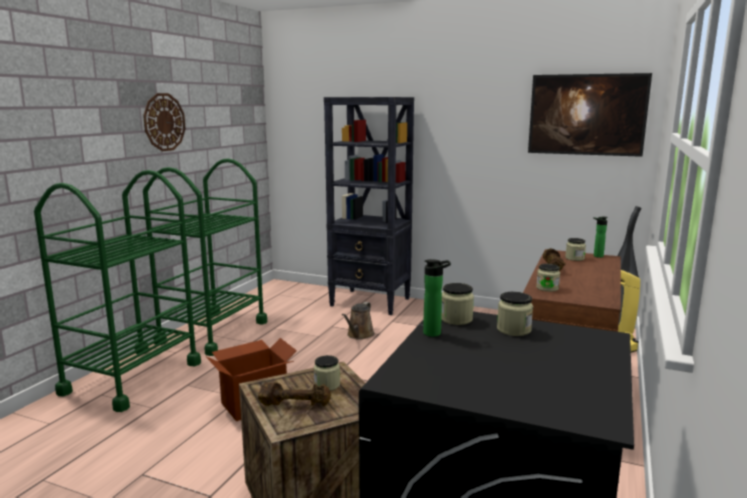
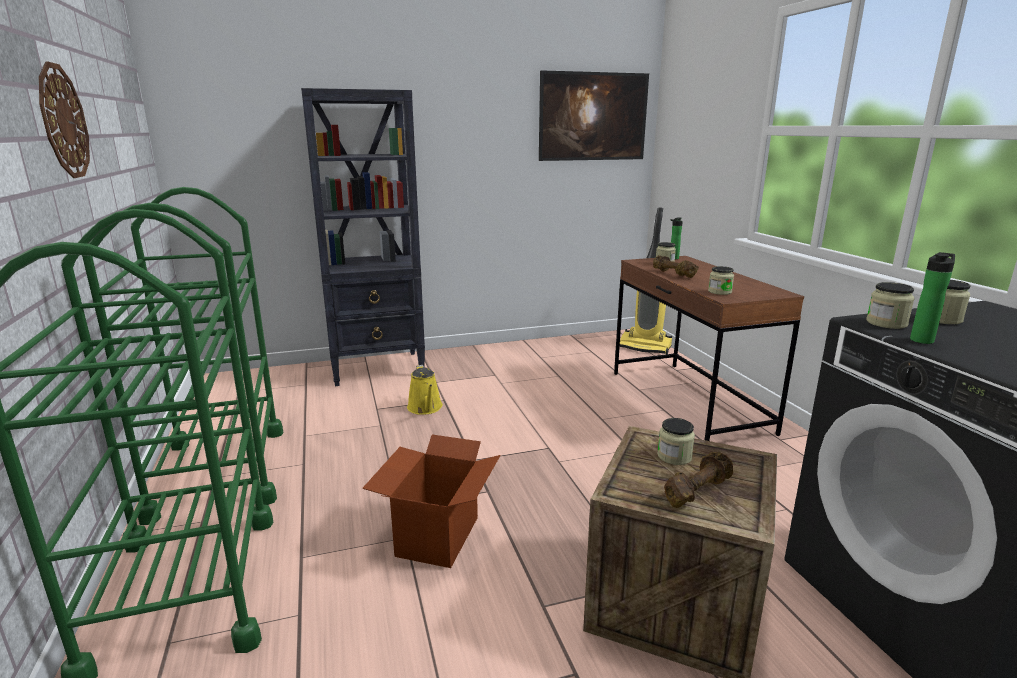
camera: 40 degrees left, 5 degrees up
brown watering can [342,302,375,340] -> yellow watering can [407,365,443,415]

